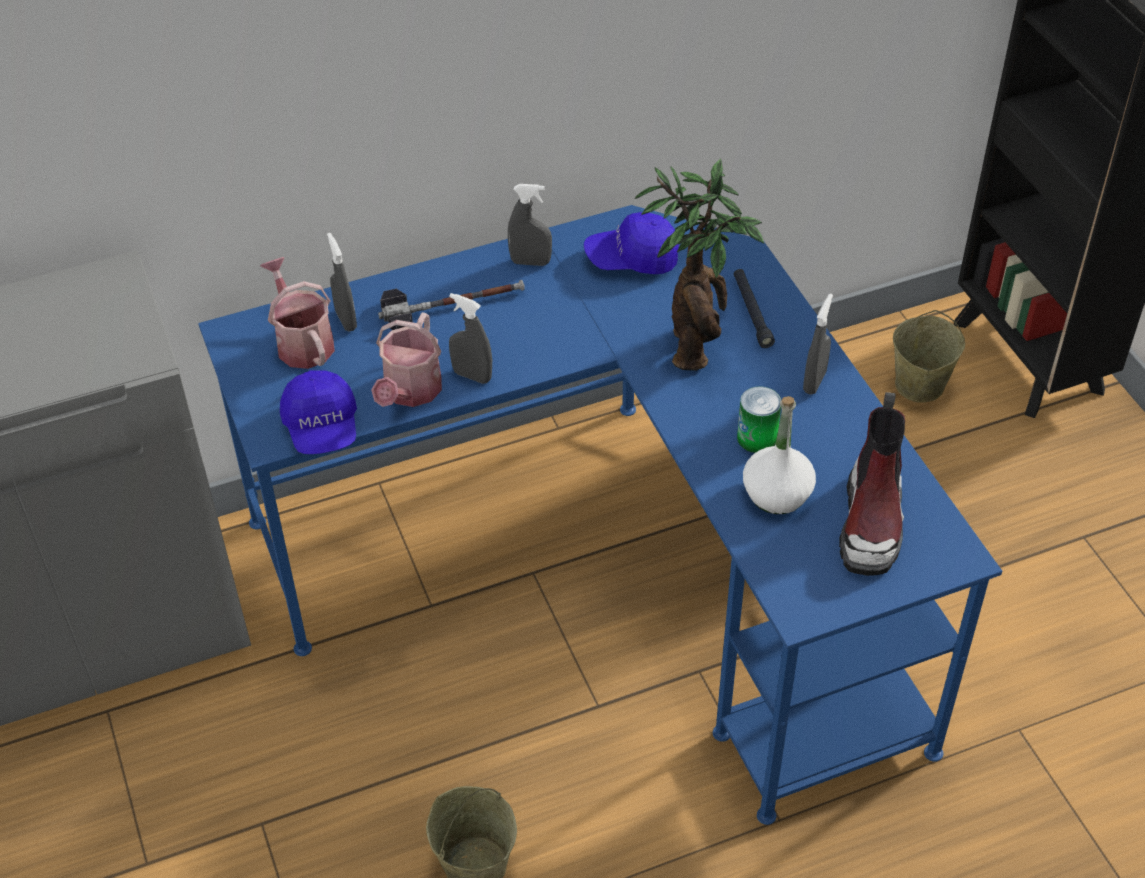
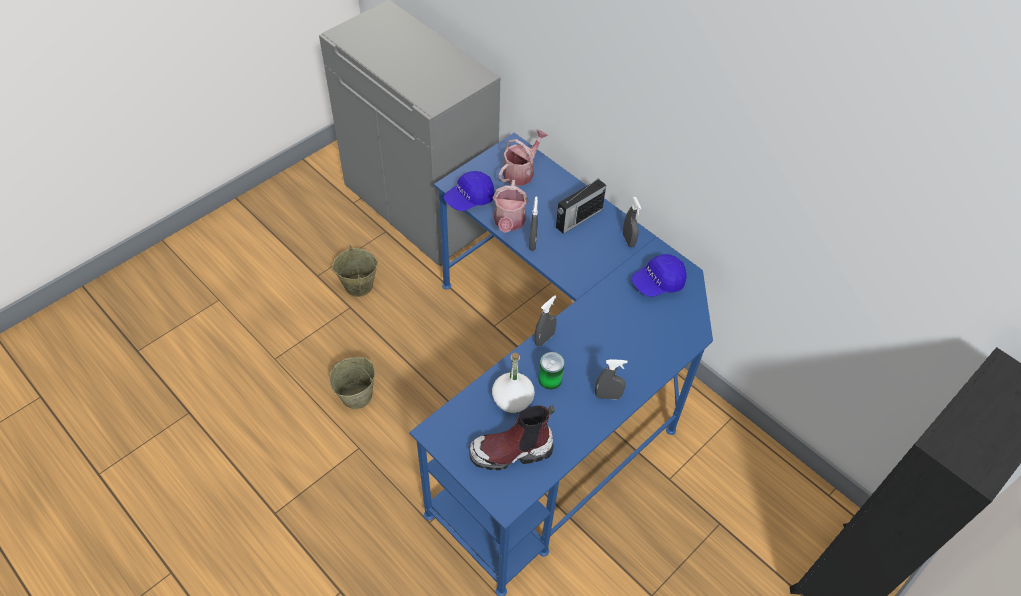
camera: 65 degrees right, 5 degrees up
grey spray bottle [327,233,357,331] -> grey spray bottle moved to [534,295,557,346]
watering can [371,313,442,407] -> watering can turned 75 degrees counterclockwise [493,180,528,233]
hammer [378,280,524,330] -> radio [556,179,606,234]
blue cap [584,212,679,275] -> blue cap turned 90 degrees counterclockwise [632,254,687,297]
potted plant [635,159,764,371] -> none
black flashlight [734,269,775,348] -> none
beige bucket [893,310,965,403] -> beige bucket moved to [332,244,378,297]

